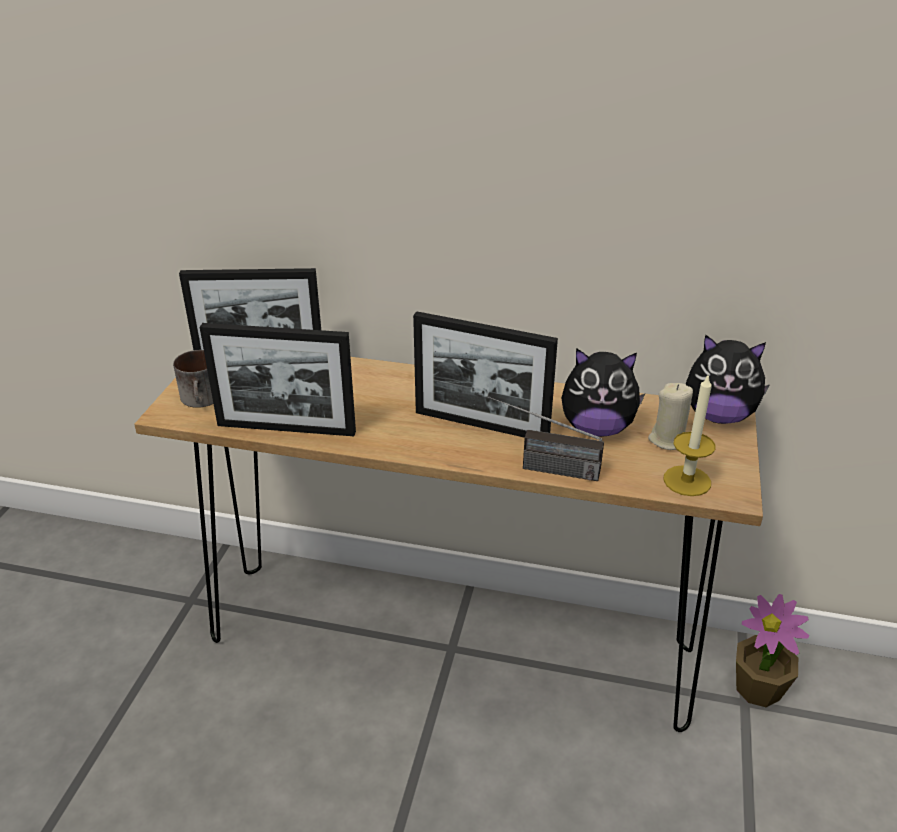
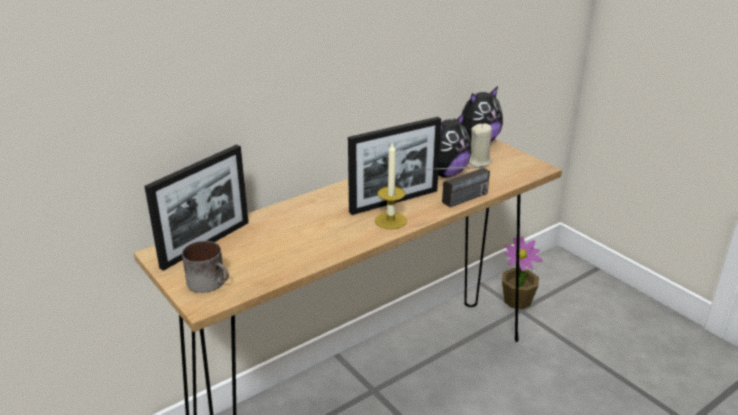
camera: 50 degrees left, 5 degrees down
picture frame [200,323,356,436] -> none
candle [663,376,715,496] -> candle moved to [375,142,407,229]

